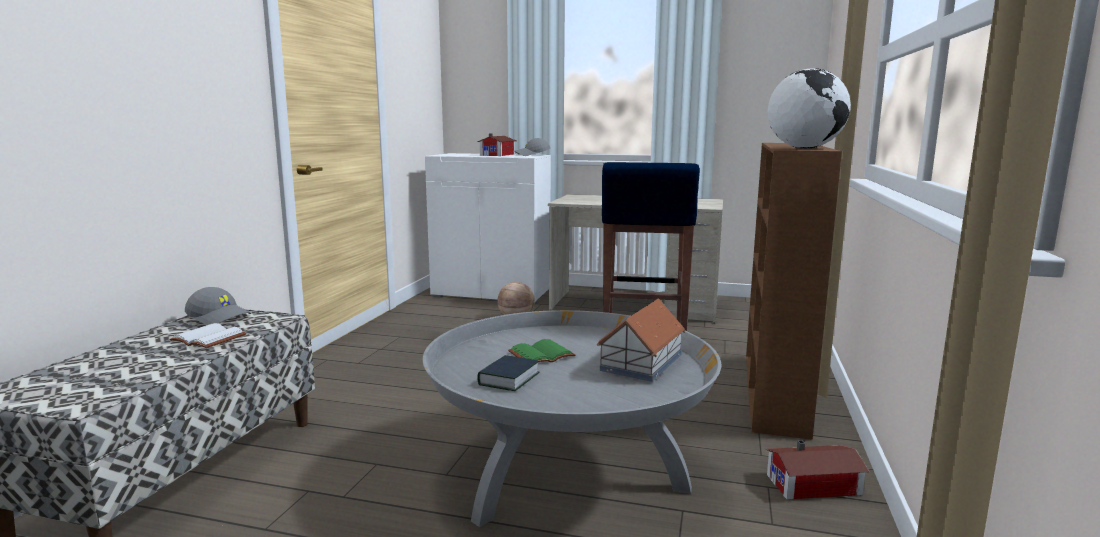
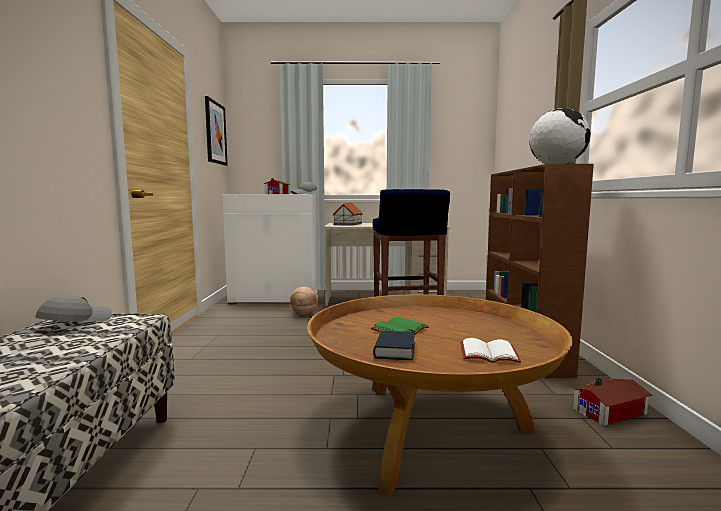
camera: 15 degrees left, 5 degrees down
white book [169,323,246,348] -> white book moved to [460,338,521,363]
grey cap [185,287,251,325] -> grey cap turned 75 degrees counterclockwise [35,295,112,321]
grey coffee table [422,310,721,527] -> brown coffee table [307,294,573,496]
toy house [597,298,685,382] -> toy house moved to [332,203,363,226]
none -> picture [205,96,228,166]

